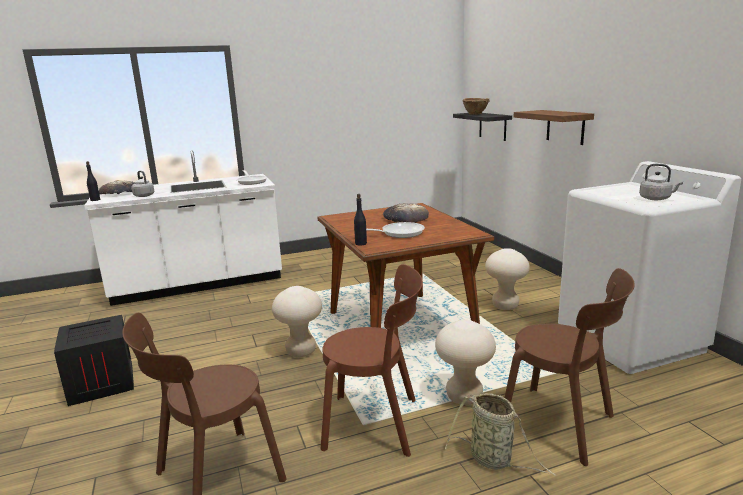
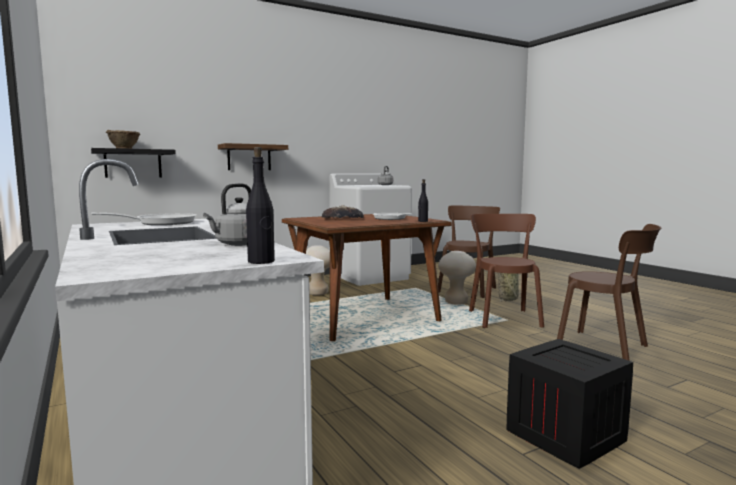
camera: 100 degrees left, 10 degrees down
bread [99,180,135,194] -> none
beige stool [272,286,322,357] -> none

